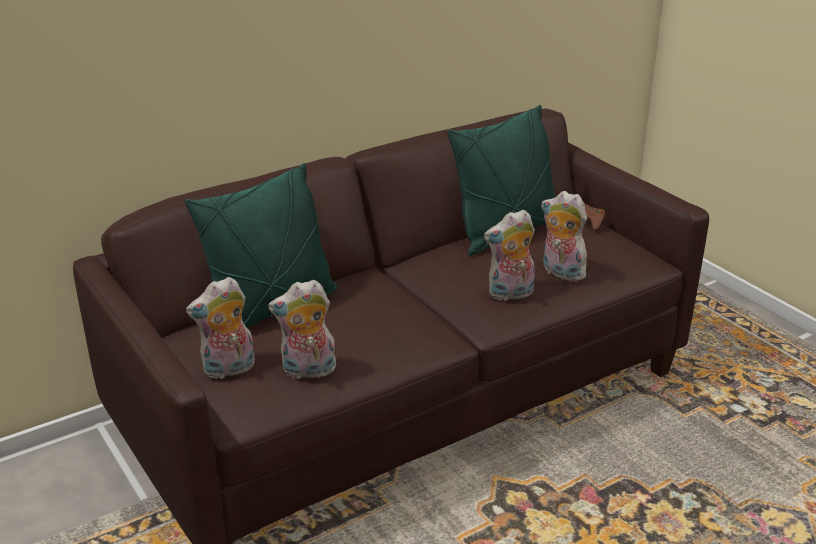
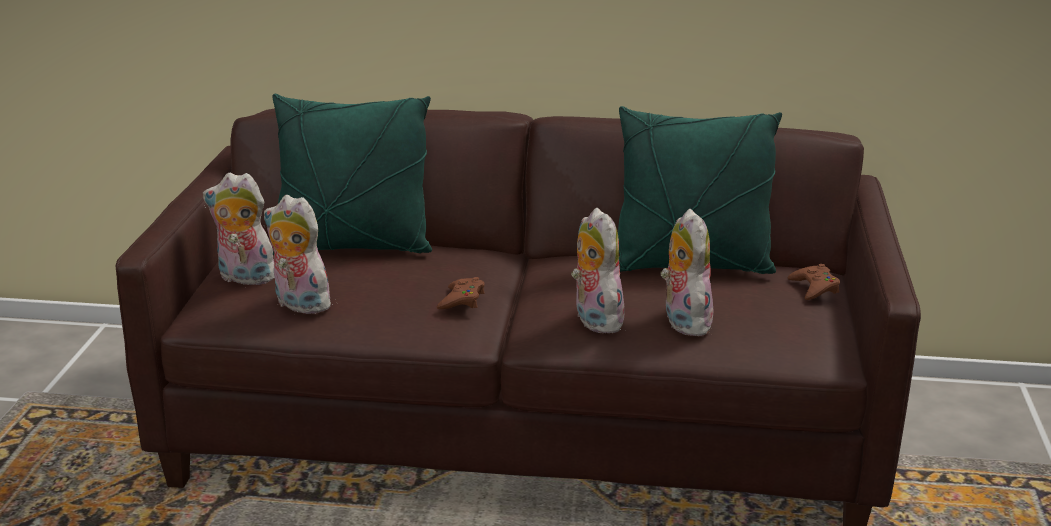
camera: 40 degrees right, 5 degrees down
plush toy [484,210,535,301] -> plush toy turned 45 degrees clockwise [571,208,627,333]
none -> brown game controller [437,277,485,309]

